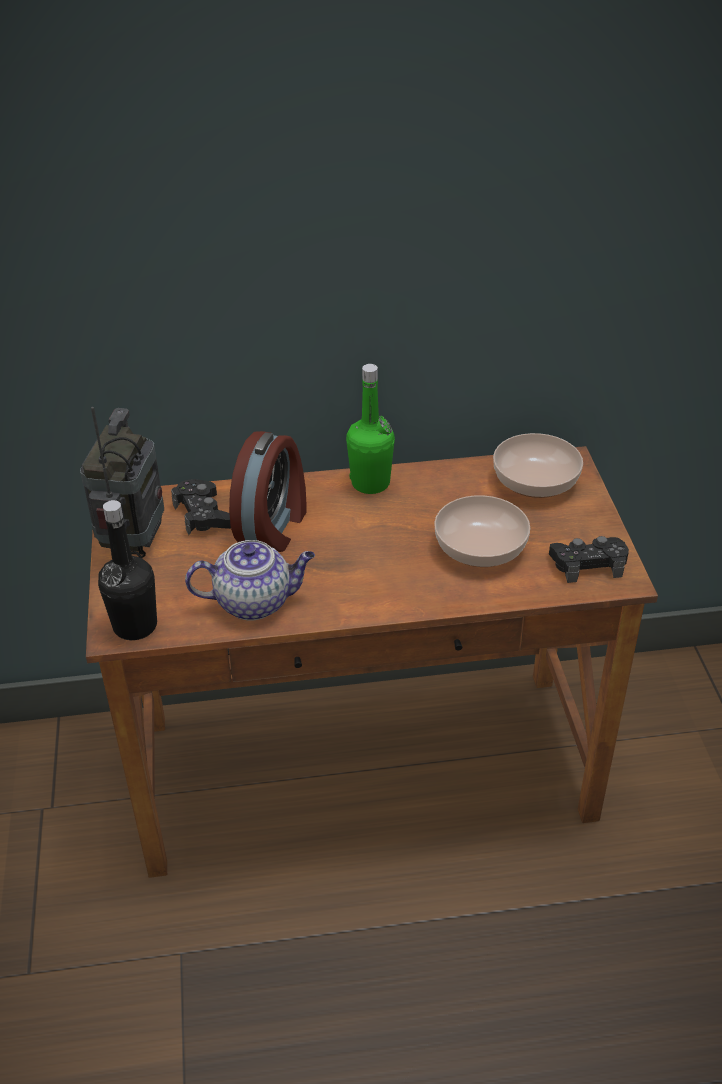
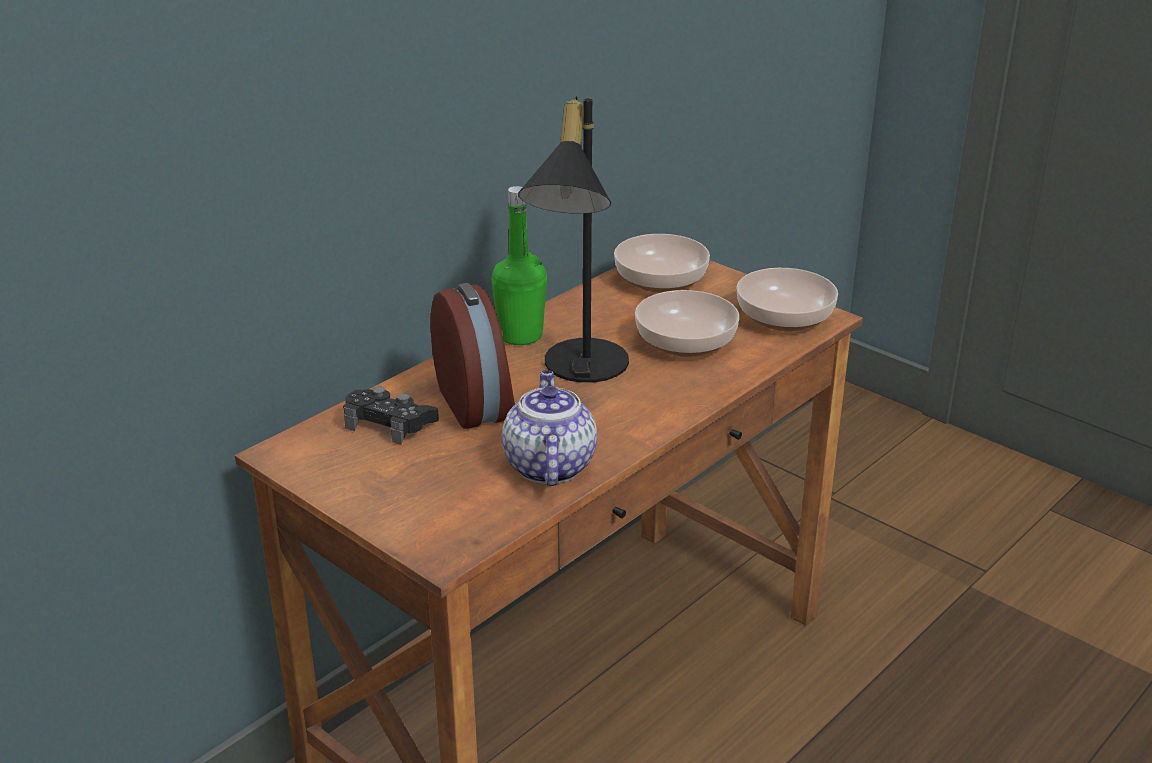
camera: 40 degrees left, 10 degrees down
radio [80,407,164,558] -> none
black bottle [98,500,157,640] -> none
teapot [185,540,315,621] -> teapot turned 45 degrees counterclockwise [502,370,597,486]
black game controller [549,536,629,583] -> bowl [737,268,838,331]
none -> black table lamp [518,96,629,383]

